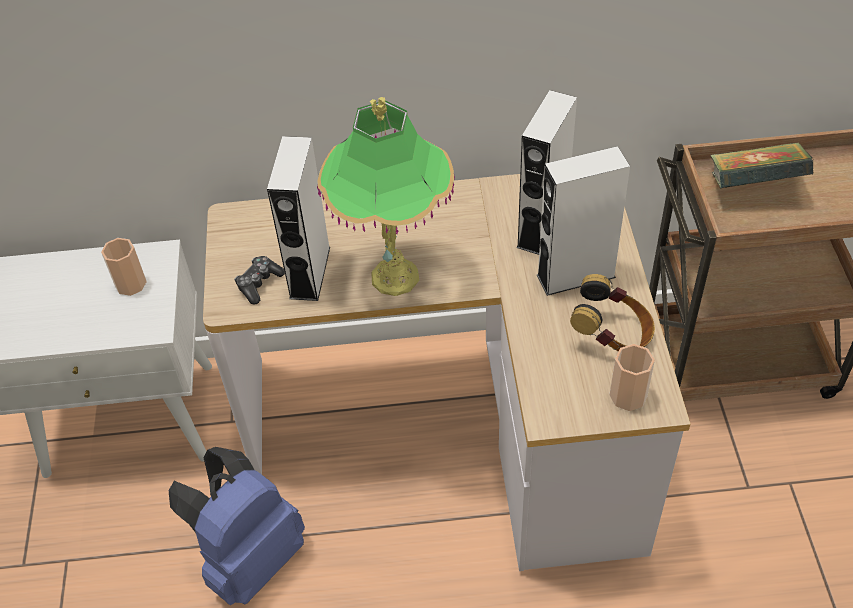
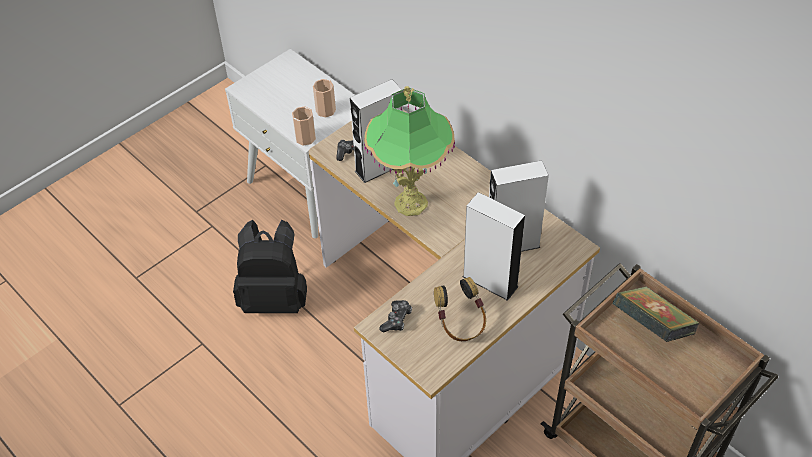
camera: 50 degrees right, 0 degrees up
blue backpack [168,447,305,605] -> black backpack [233,220,307,313]
cup [609,344,655,411] -> cup moved to [292,106,316,146]
none -> game controller [379,300,412,332]

